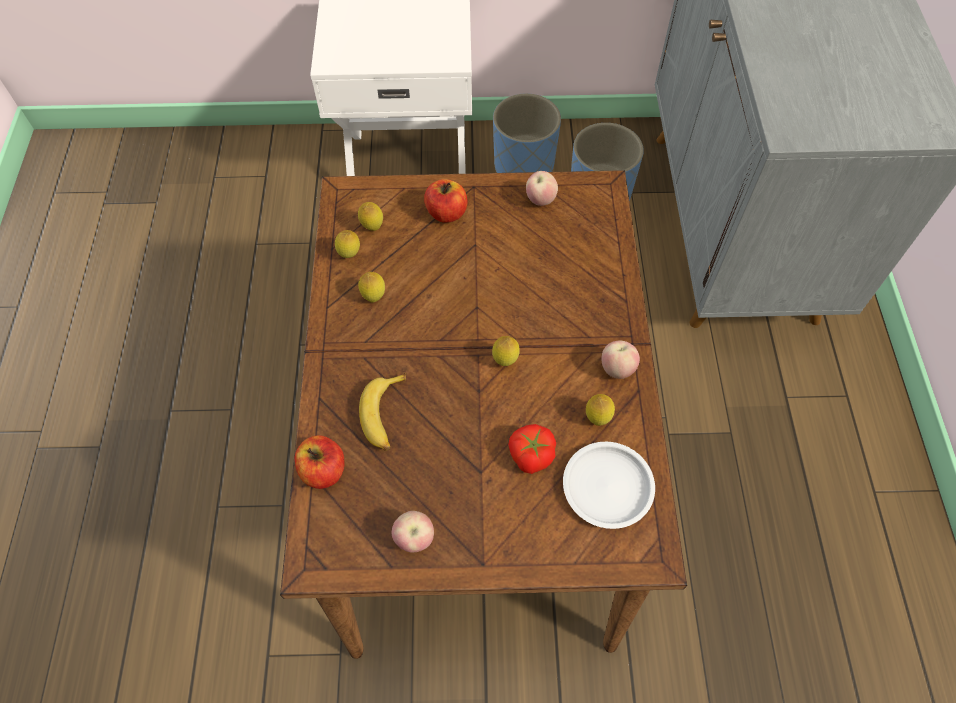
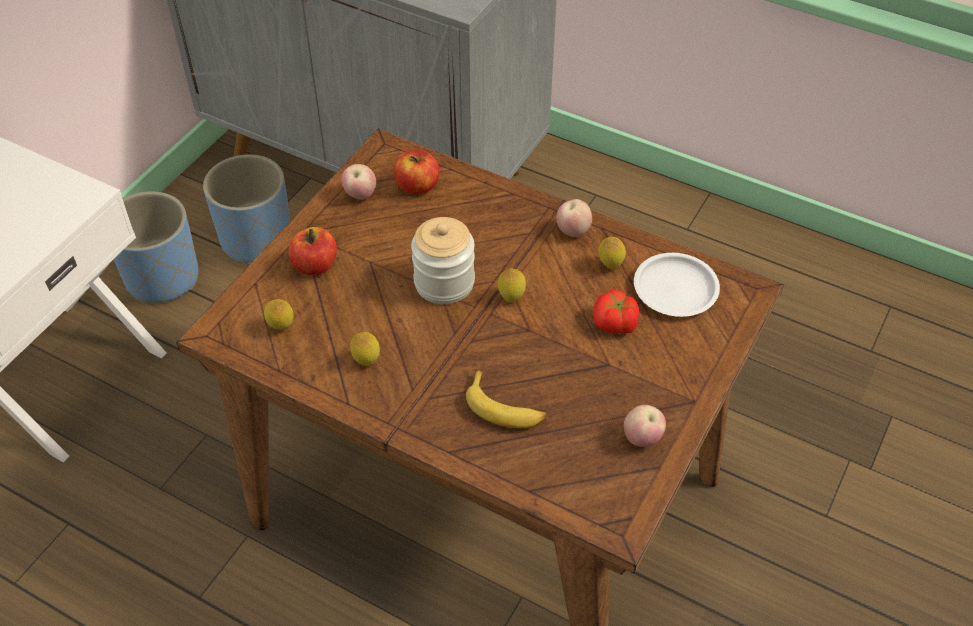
camera: 60 degrees left, 10 degrees down
apple [295,435,345,489] -> apple moved to [394,150,440,194]
lemon [335,230,360,258] -> none
none -> jar [411,217,475,304]

